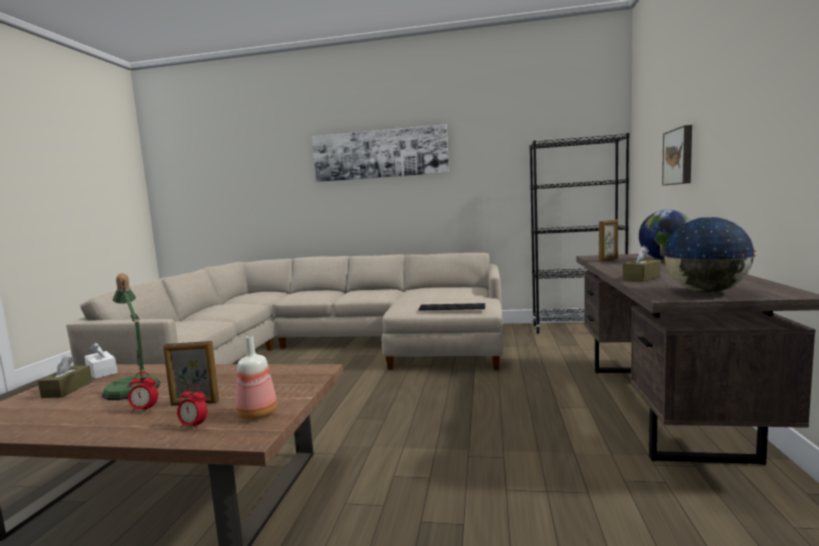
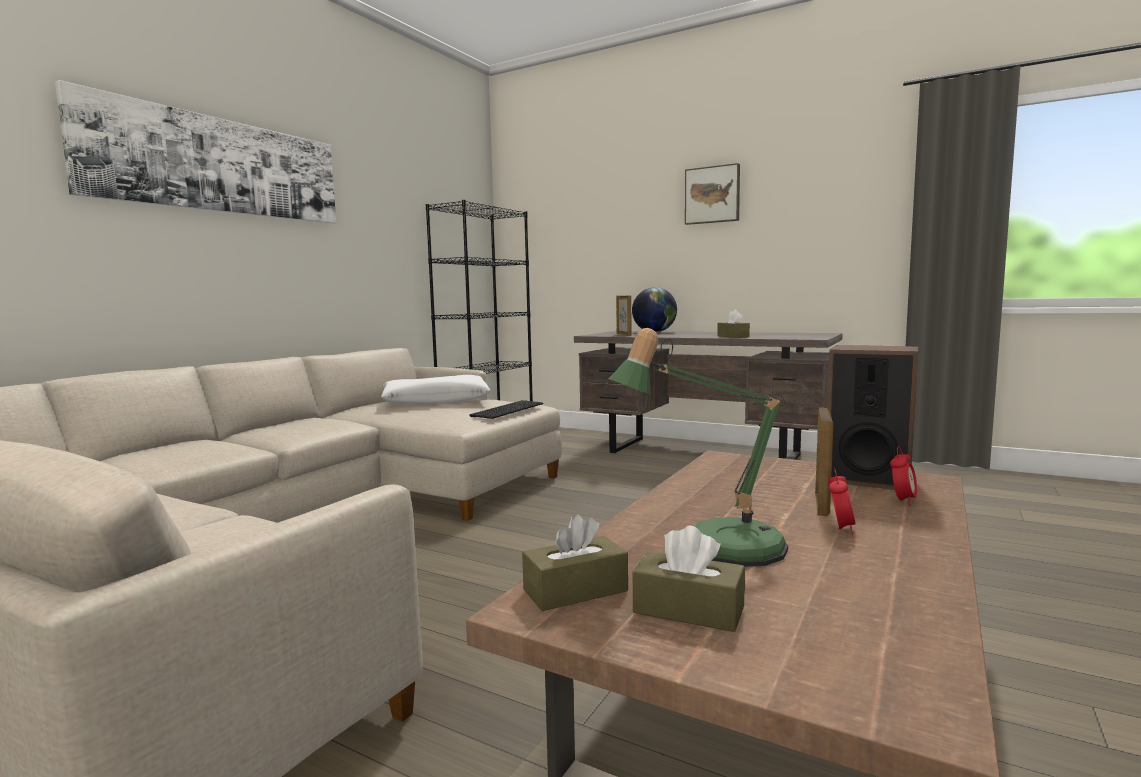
camera: 70 degrees left, 0 degrees up
white tissue box [84,342,118,379] -> brown tissue box [522,514,628,611]
bottle [236,336,277,419] -> speaker [827,345,918,490]
picture [662,125,692,185] -> picture moved to [685,163,740,225]
globe [662,217,756,293] -> none
none -> white pillow [381,375,490,404]

